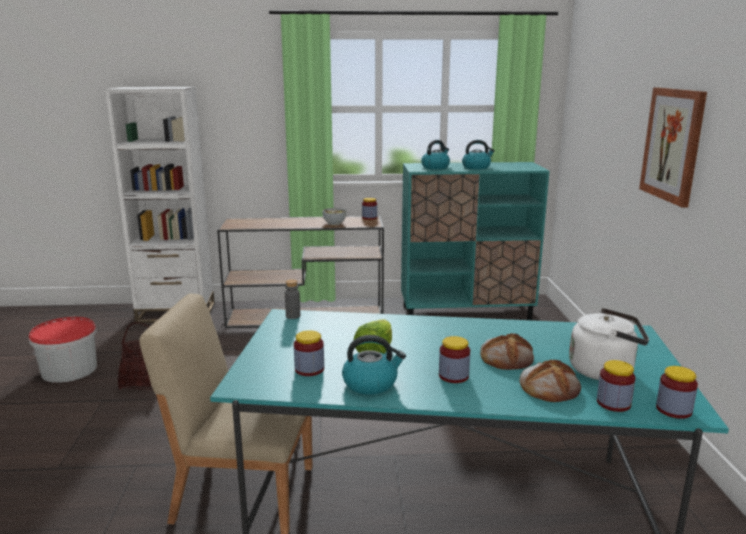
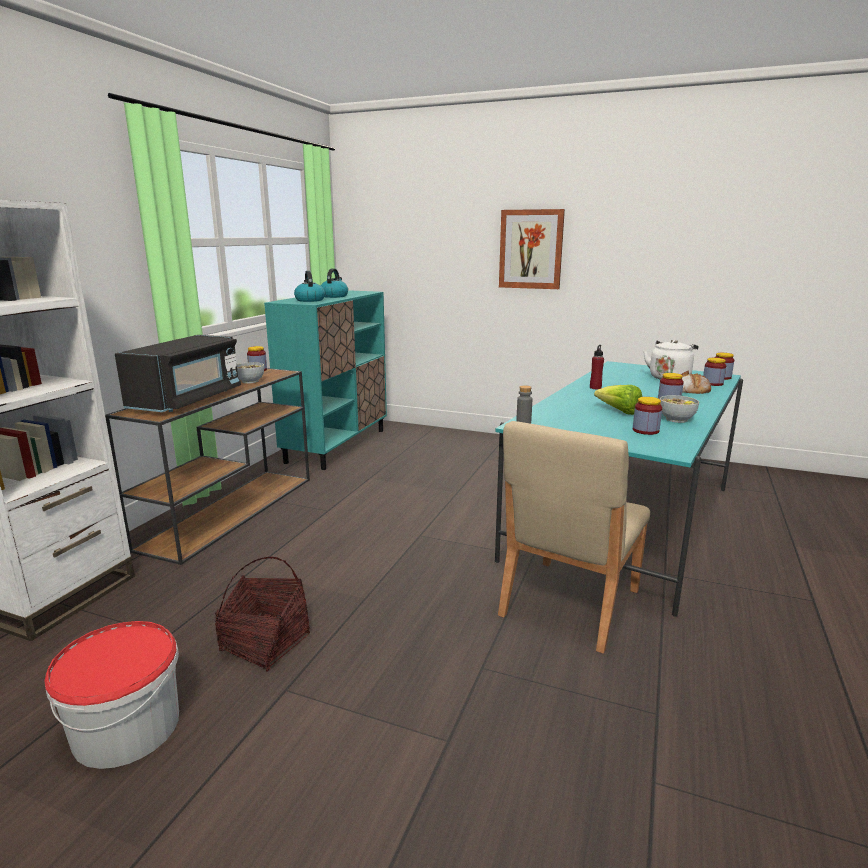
camera: 65 degrees left, 0 degrees up
kettle [342,335,406,395] -> bowl [660,395,699,423]
bread [480,333,534,370] -> none
none -> black microwave [115,335,241,412]
none -> red bottle [590,345,604,389]

